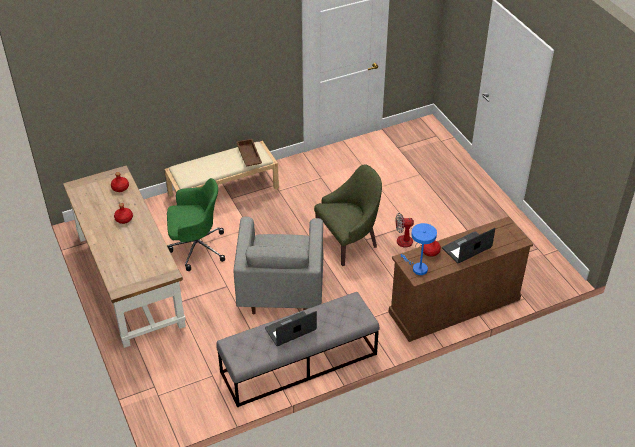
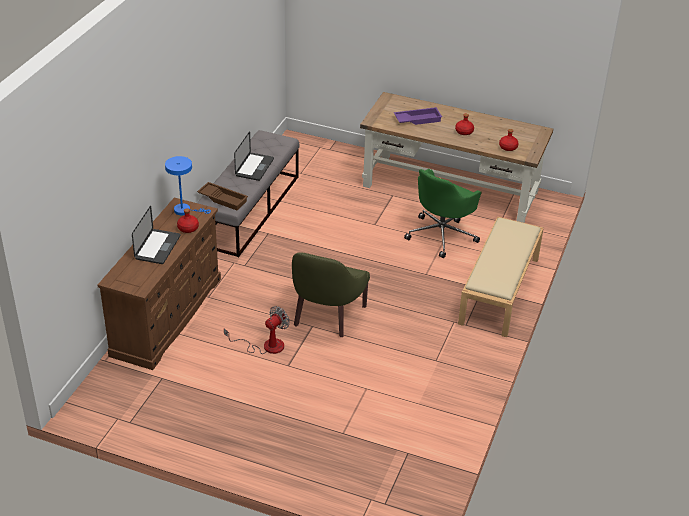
camera: 135 degrees right, 5 degrees down
grey armchair [233,217,324,315] -> none
brown tray [237,139,262,166] -> brown tray moved to [197,182,248,210]
none -> purple tray [394,107,442,125]

